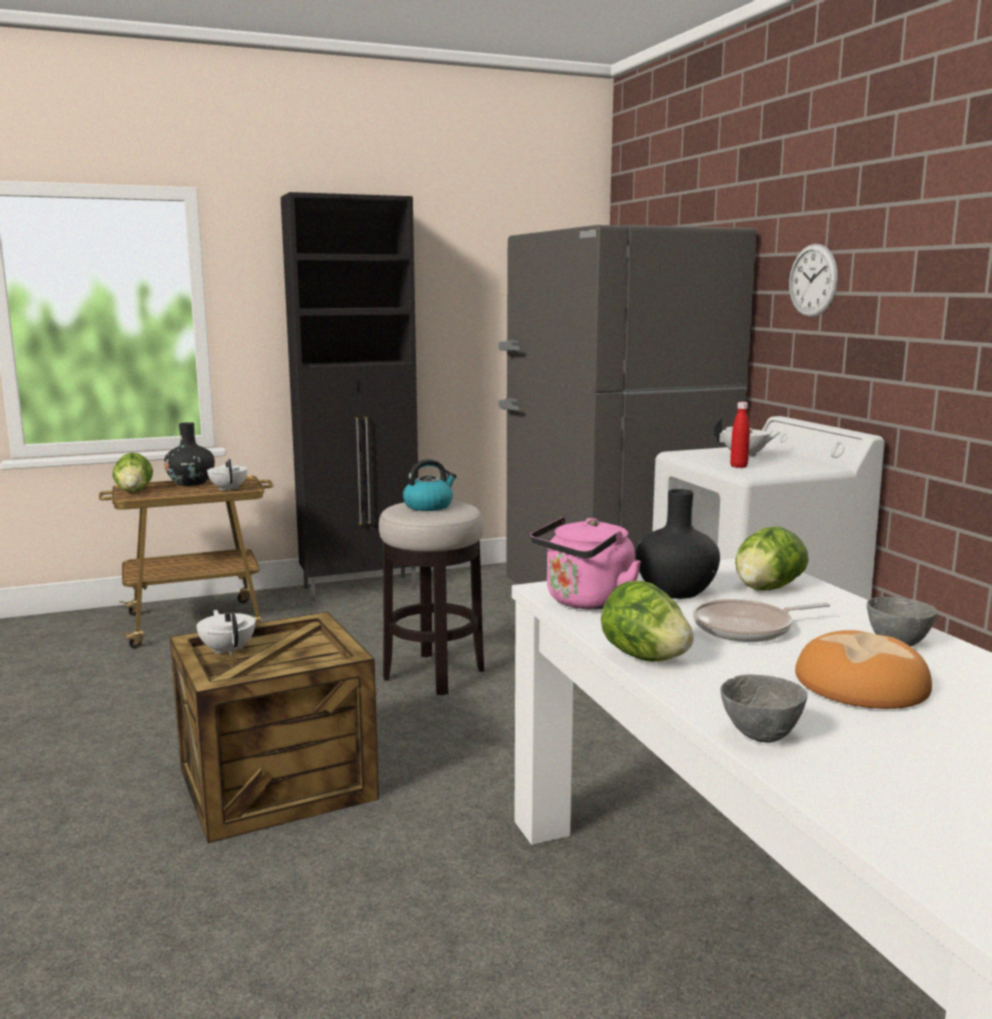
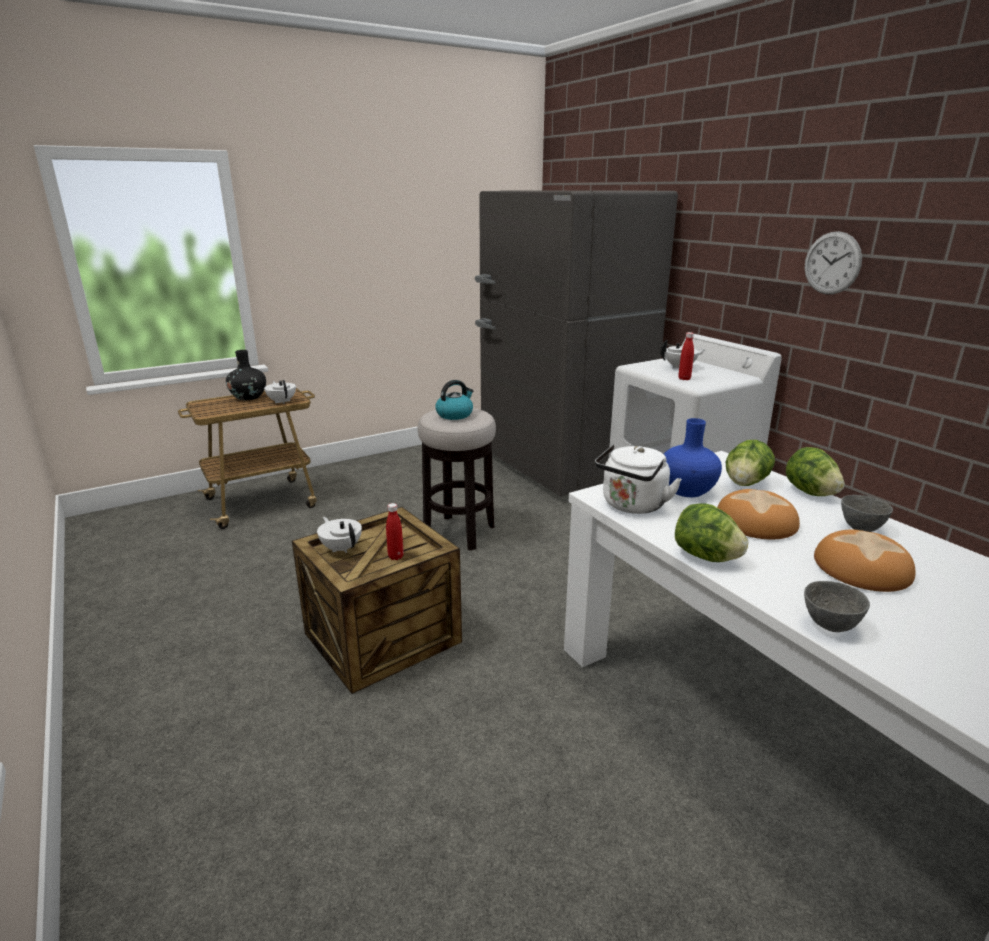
camera: 10 degrees left, 10 degrees up
lettuce [112,452,153,493] -> lettuce moved to [786,447,845,496]
black cabinet [281,192,418,601] -> none
pink kettle [530,517,642,610] -> white kettle [595,444,682,514]
black vase [636,489,720,599] -> blue vase [664,418,722,497]
frying pan [693,599,830,642] -> bread [717,489,800,539]
wall clock [789,244,838,317] -> wall clock moved to [804,231,862,294]
none -> red bottle [386,503,404,560]

